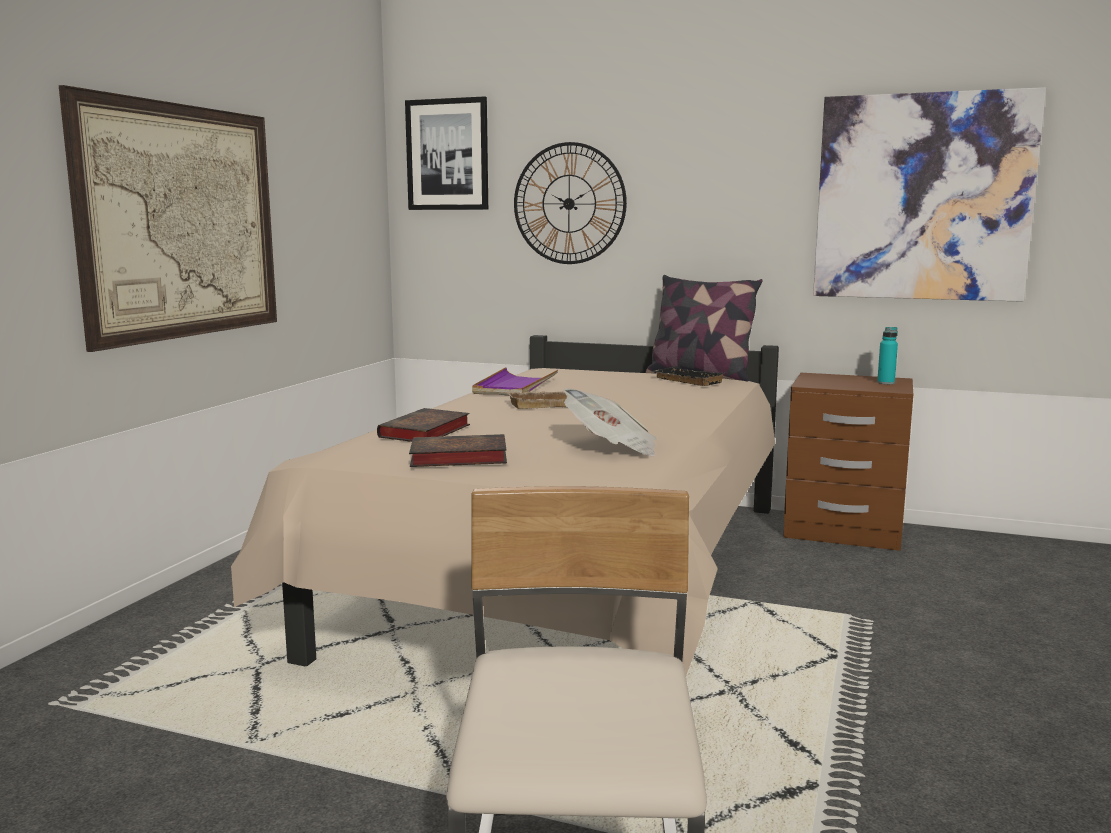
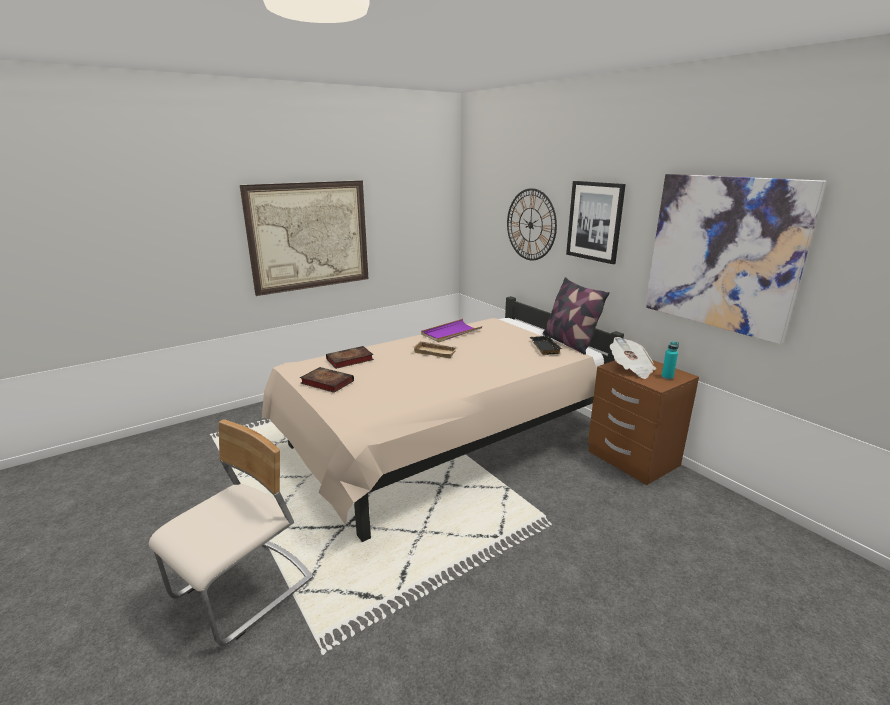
camera: 35 degrees right, 10 degrees up
picture [405,96,488,210] -> picture moved to [566,181,626,264]
newspaper [564,388,657,457] -> newspaper moved to [610,337,656,379]

